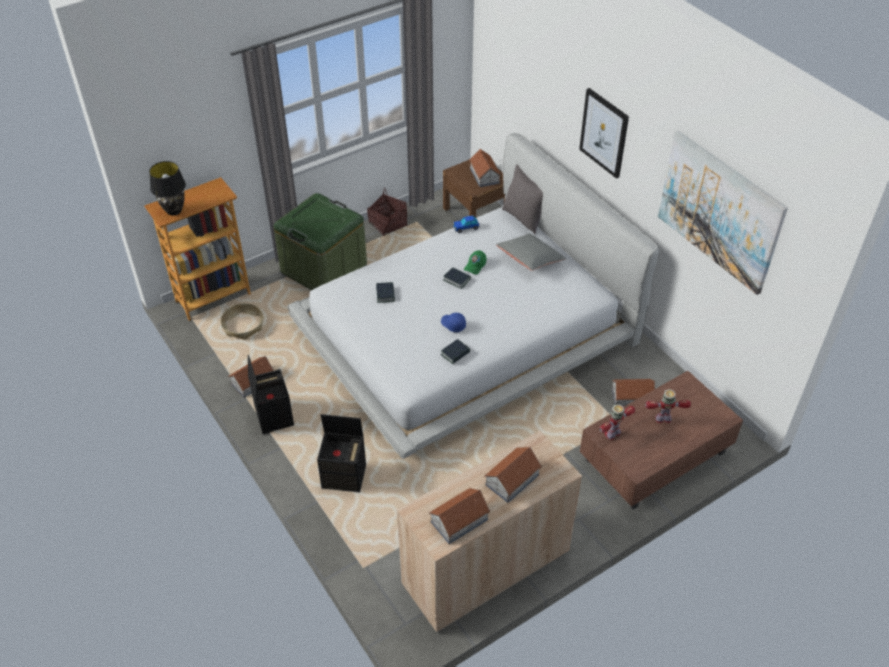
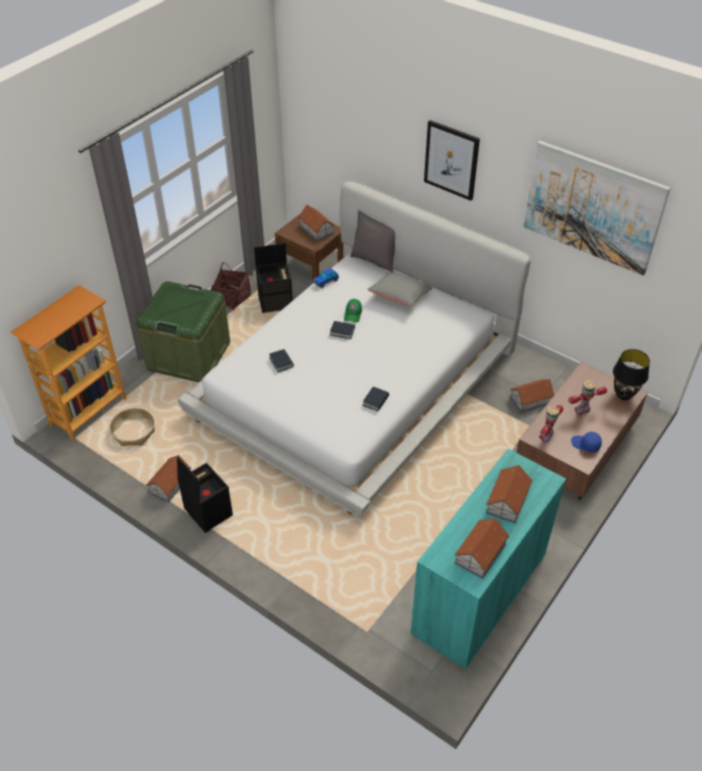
camera: 20 degrees left, 0 degrees up
black table lamp [149,161,186,215] -> black table lamp moved to [613,349,650,400]
black storage box [317,414,366,493] -> black storage box moved to [254,243,293,313]
beige cabinet [397,431,582,632] -> turquoise cabinet [411,449,566,670]
blue cap [441,312,466,332] -> blue cap moved to [571,432,602,453]

